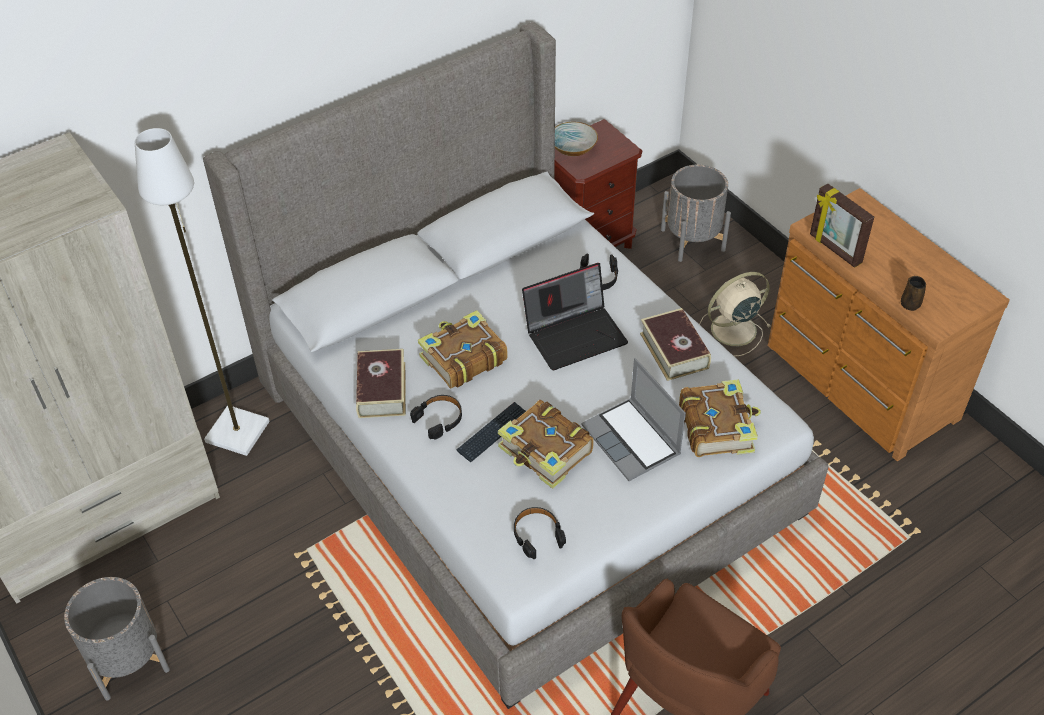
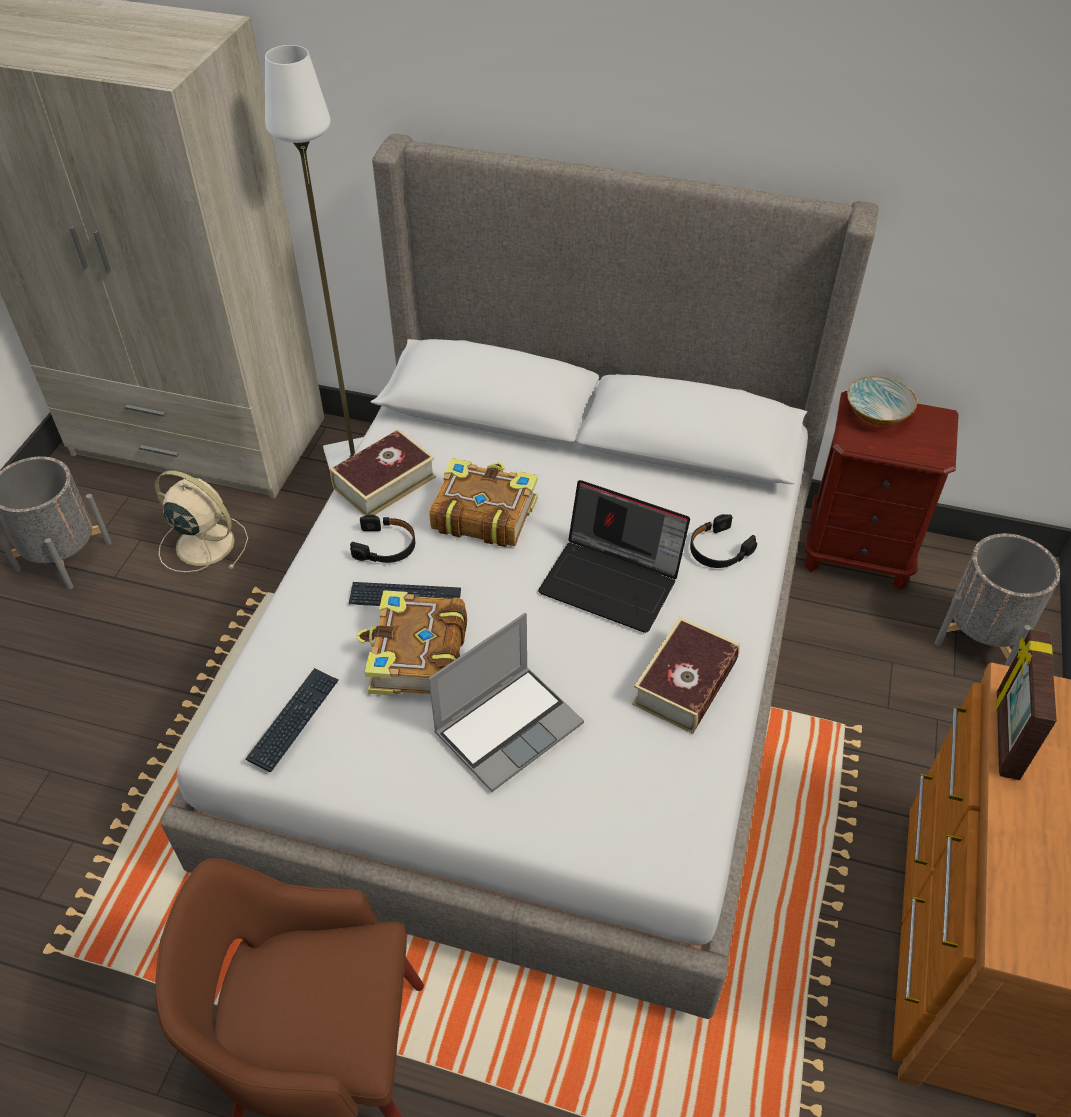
camera: 50 degrees right, 0 degrees up
black headphones [514,507,566,559] -> keyboard [246,668,339,772]
laptop [582,358,686,481] -> laptop turned 150 degrees counterclockwise [429,613,584,792]
book [679,379,761,457] -> none
beige fan [699,272,771,357] -> beige fan moved to [155,470,248,572]
brown mug [901,276,926,311] -> none

